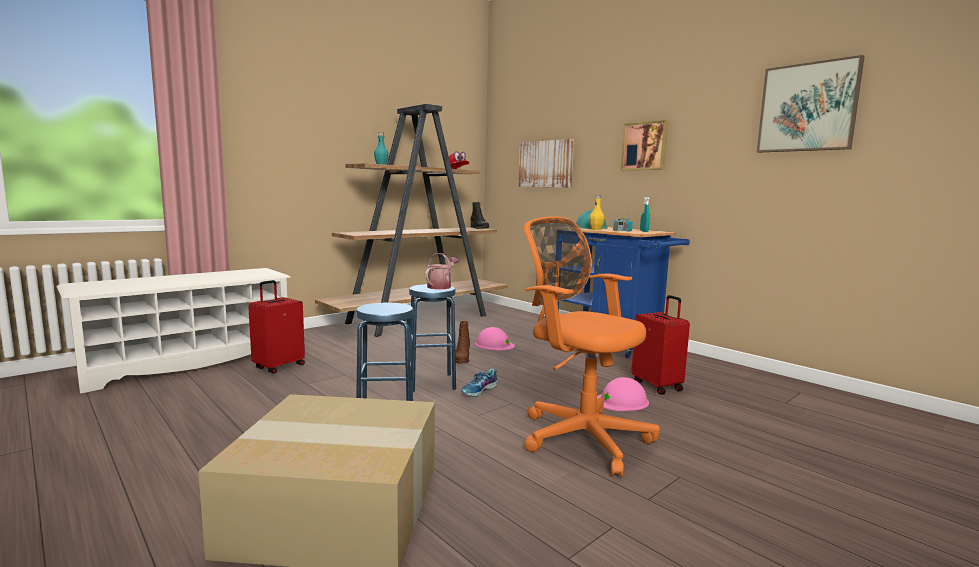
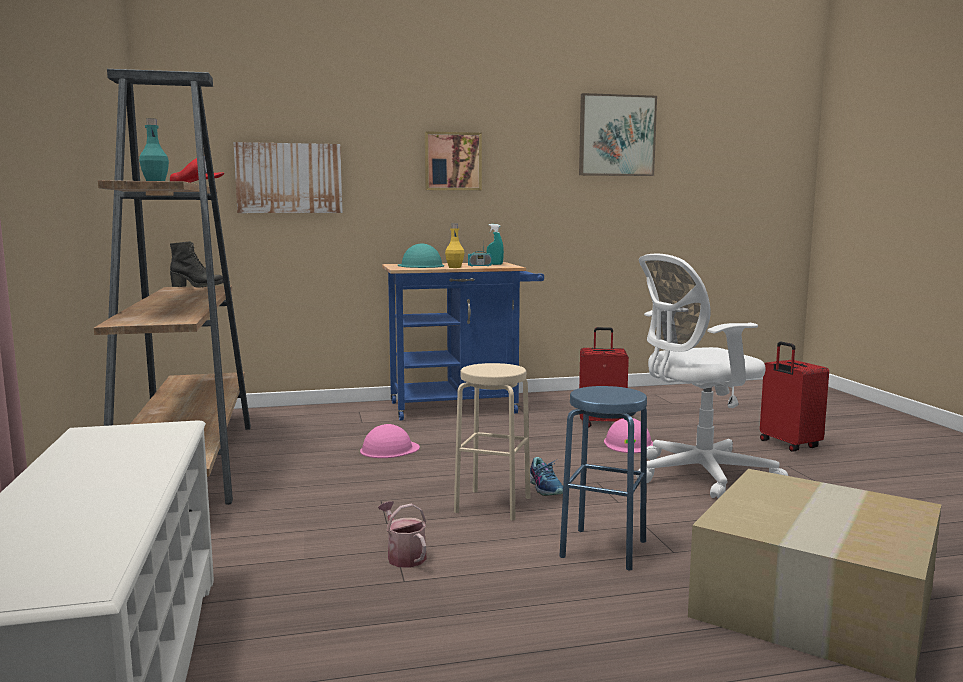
camera: 60 degrees left, 0 degrees up
red suitcase [248,280,305,374] -> red suitcase moved to [760,341,829,452]
blue stool [409,284,456,392] -> beige stool [454,363,531,521]
watering can [426,253,459,289] -> watering can moved to [378,501,427,568]
brown boot [456,321,470,363] -> none
orange office chair [524,217,660,477] -> white office chair [636,254,788,499]

